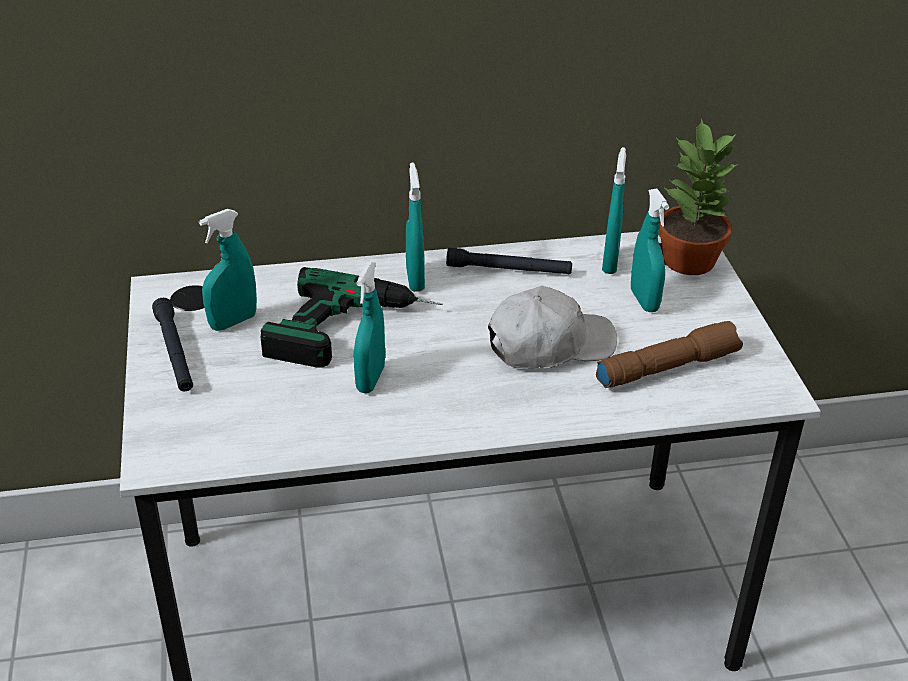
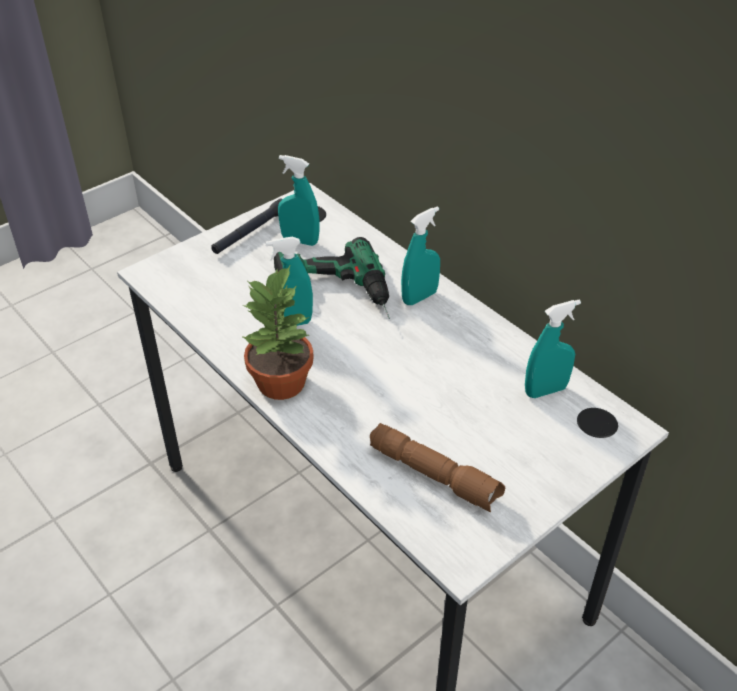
camera: 60 degrees right, 5 degrees up
black flashlight [446,248,572,274] -> none
white cap [488,286,617,368] -> none
turquoise spray bottle [631,188,669,312] -> none
potted plant [658,118,738,275] -> potted plant moved to [241,266,314,400]

